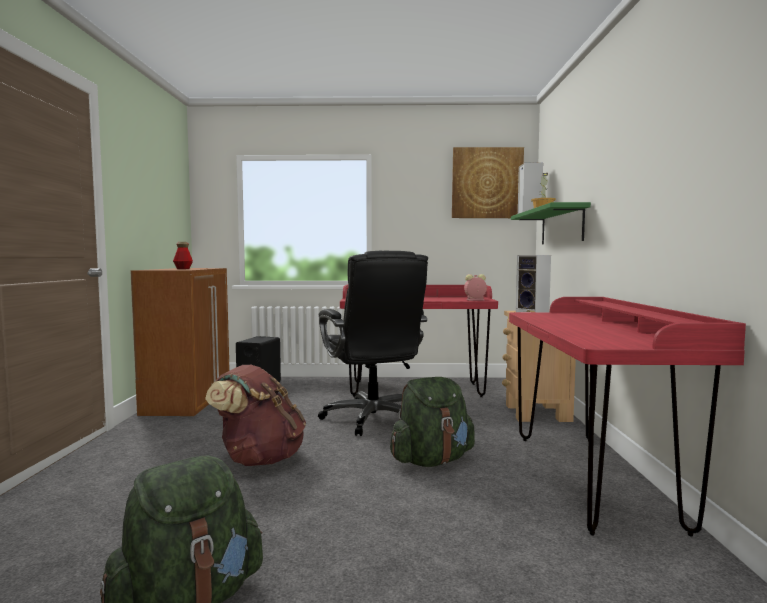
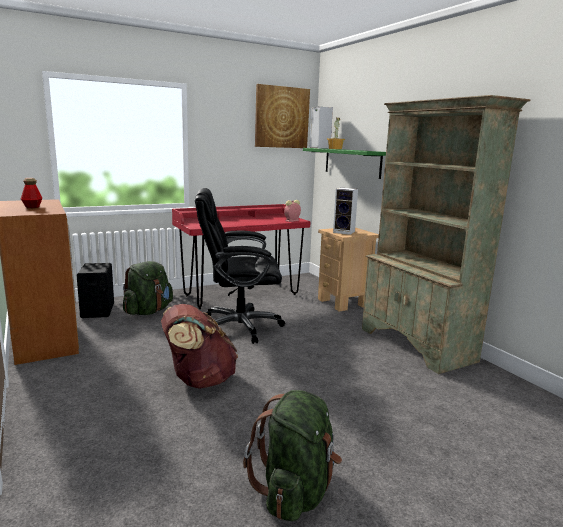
camera: 30 degrees left, 10 degrees up
black office chair [318,250,428,436] -> black office chair turned 135 degrees clockwise [194,188,285,344]
green backpack [390,377,475,467] -> green backpack moved to [123,261,173,315]
red desk [509,297,746,537] -> green bookcase [362,95,531,374]

